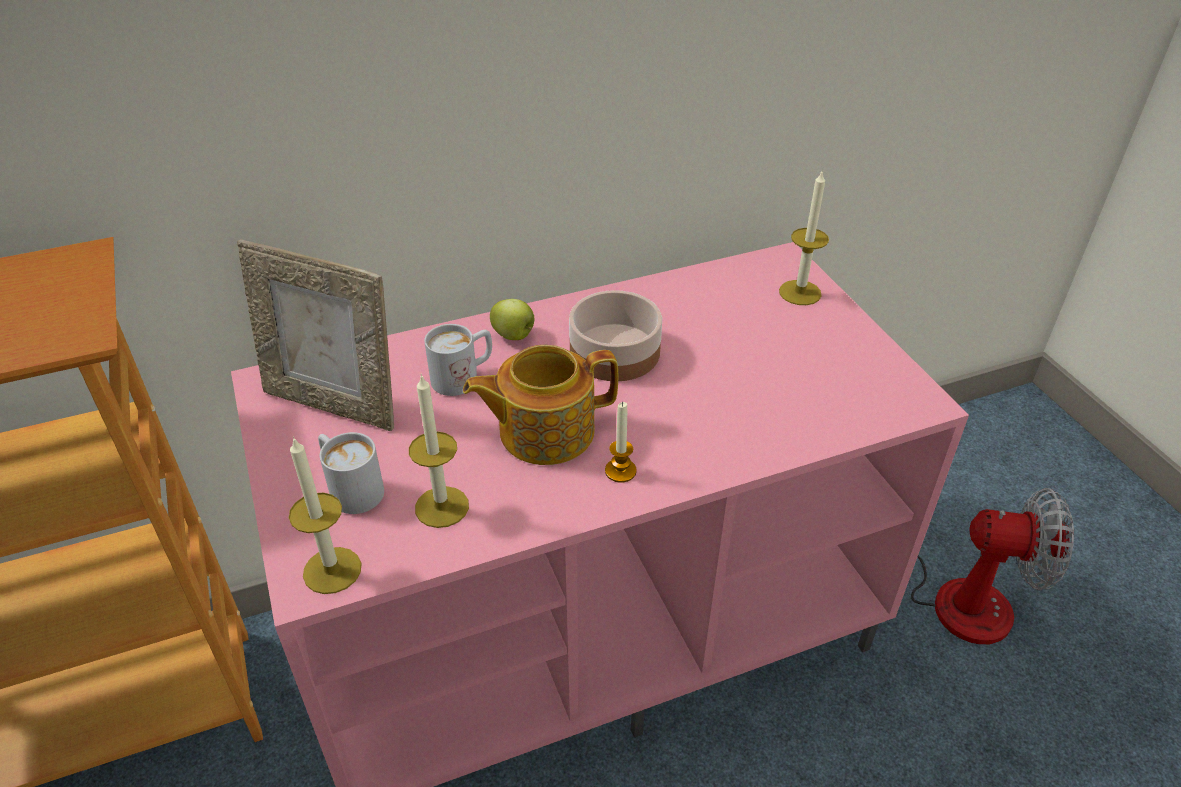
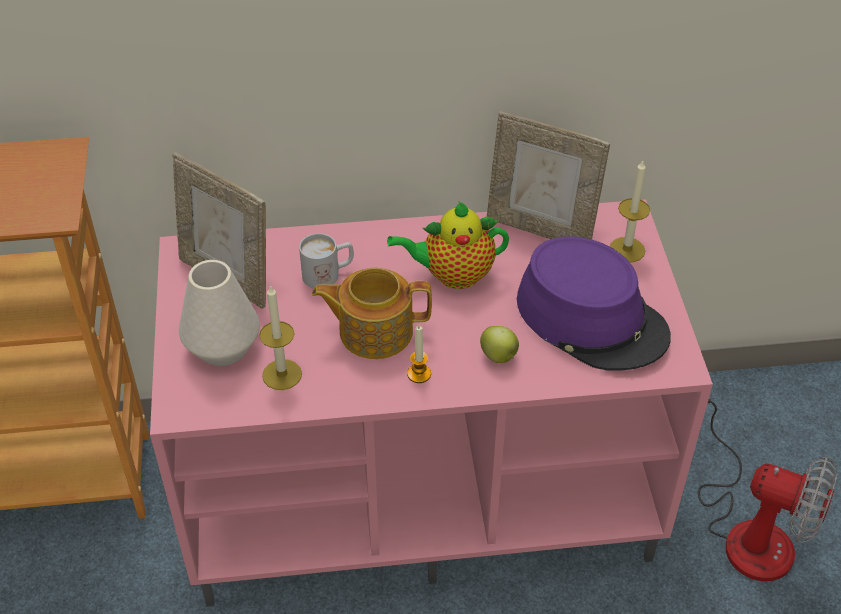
camera: 15 degrees right, 5 degrees up
candle [289,436,361,594] -> none
white mug [318,432,384,514] -> white vase [179,260,260,366]
apple [490,299,534,340] -> apple moved to [480,326,519,363]
bowl [569,290,662,381] -> teapot [387,201,509,289]
none -> picture frame [487,111,610,239]
none -> purple hat [517,236,671,371]

